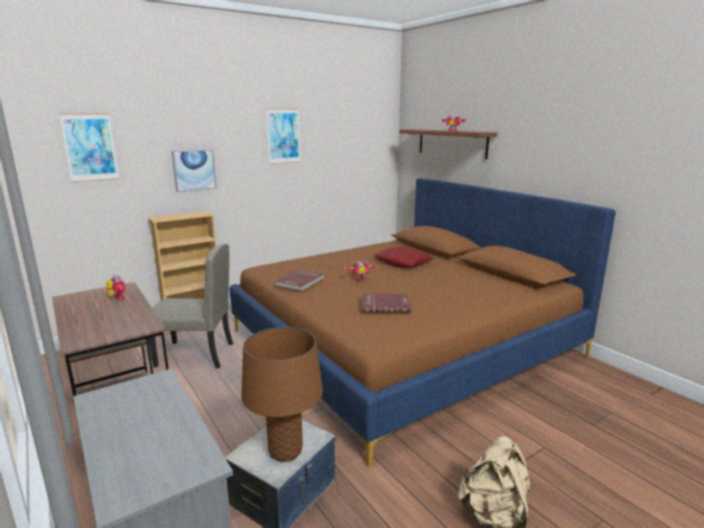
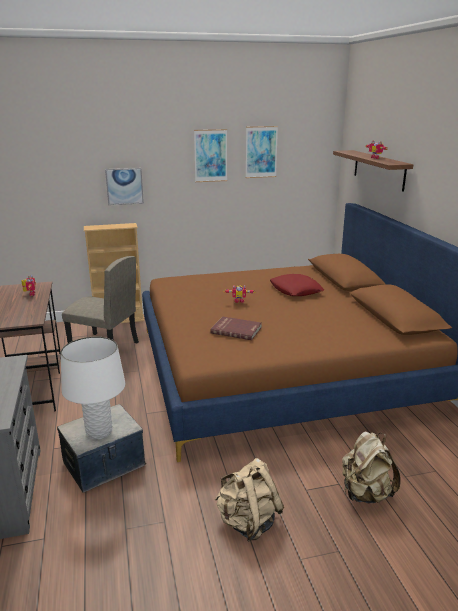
camera: 20 degrees right, 5 degrees up
picture [59,113,119,182] -> picture moved to [245,126,278,178]
brown table lamp [241,327,323,462] -> white table lamp [61,337,125,439]
red book [275,269,324,291] -> none
none -> beige backpack [342,431,401,503]

